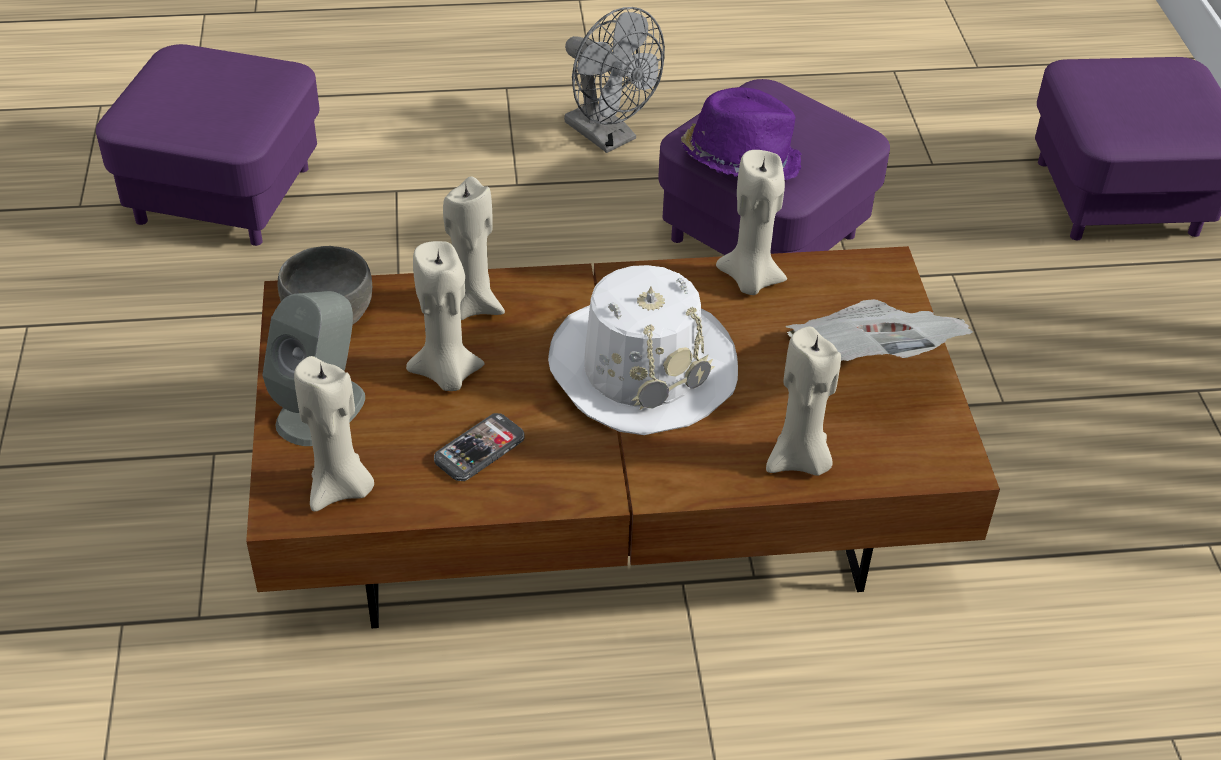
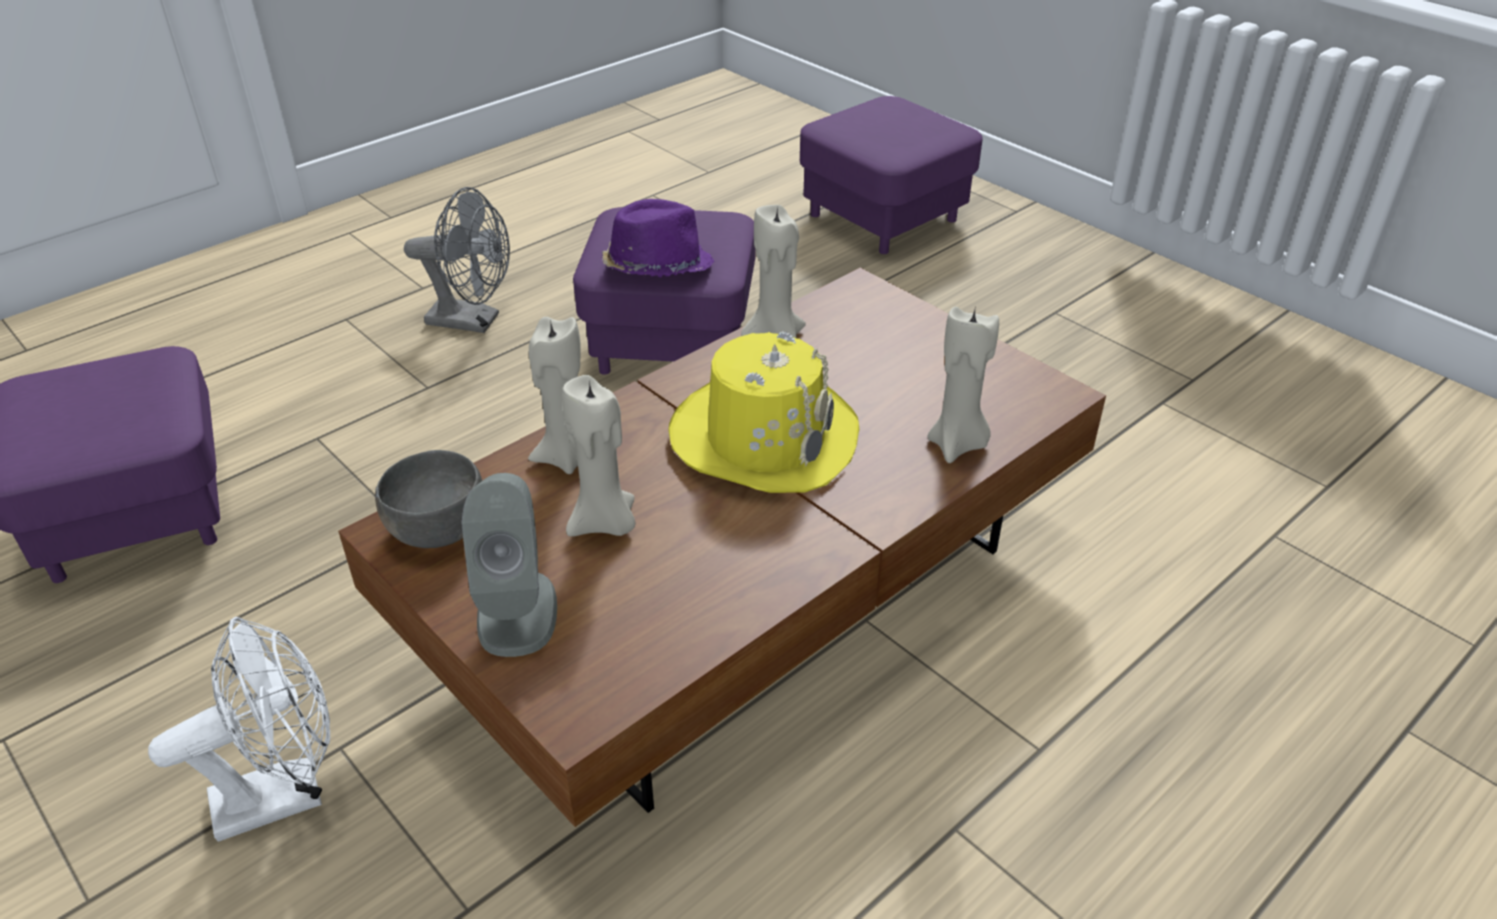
camera: 35 degrees left, 5 degrees down
beige candle [294,356,374,512] -> none
phone [434,413,524,481] -> none
white hat [548,265,738,435] -> yellow hat [668,331,859,493]
newspaper [786,299,973,361] -> none
none -> white fan [148,617,330,842]

